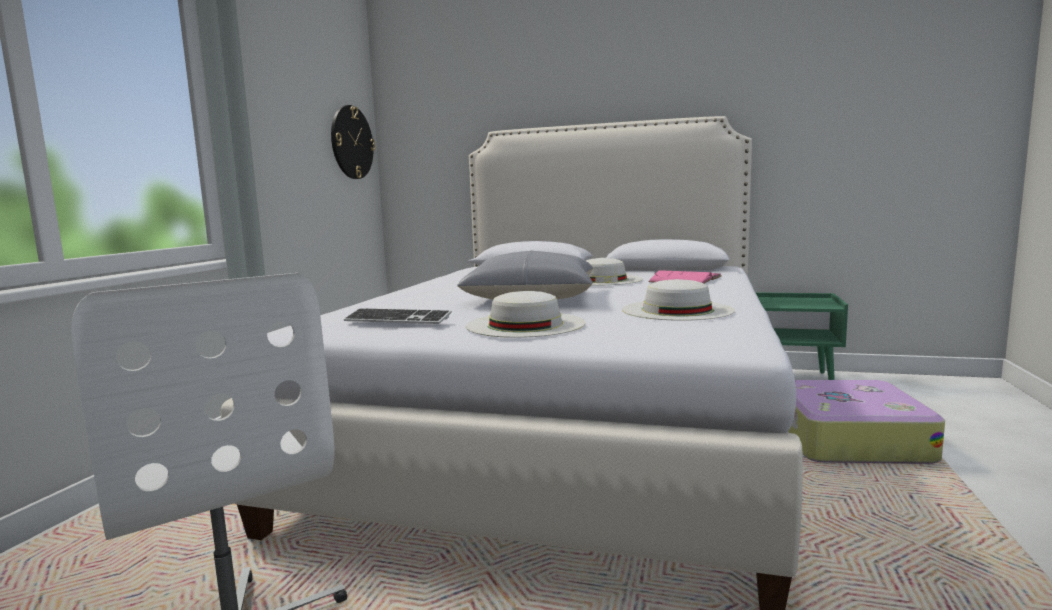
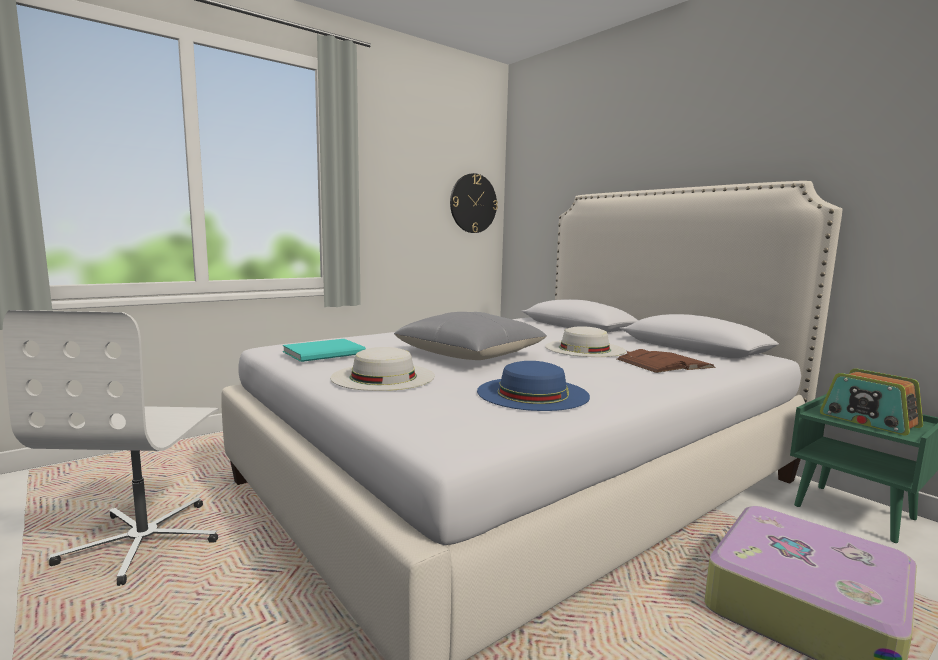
camera: 35 degrees right, 0 degrees up
keyboard [344,308,452,324] -> turquoise book [283,339,366,362]
white hat [622,279,735,321] -> blue hat [477,361,590,411]
pink book [649,270,721,284] -> brown book [617,349,715,373]
none -> radio [820,368,923,436]

